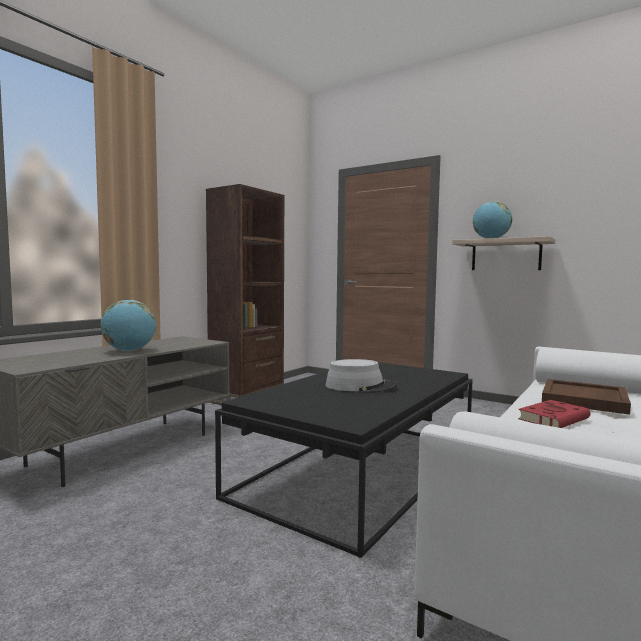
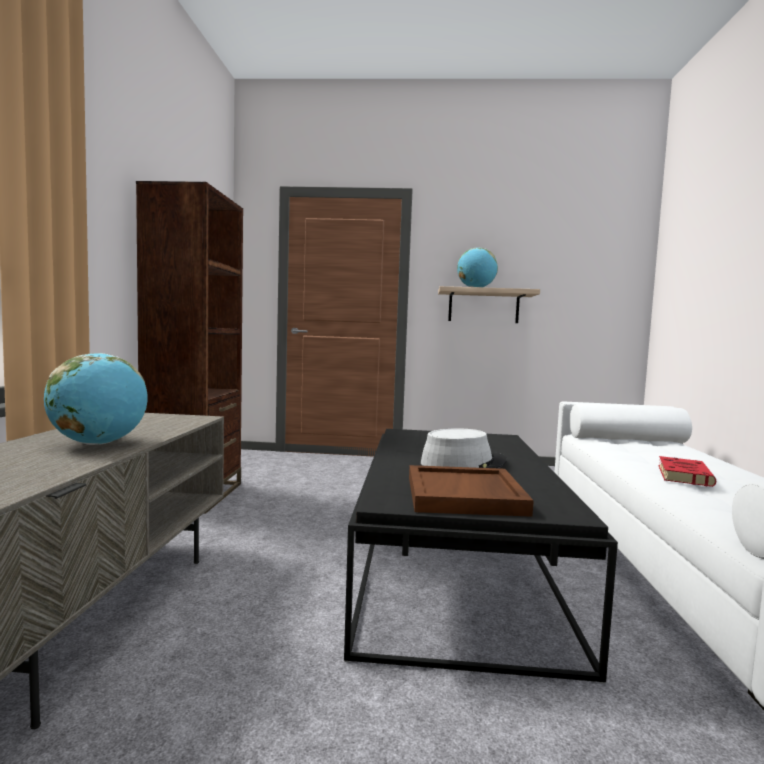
camera: 30 degrees left, 0 degrees up
brown tray [542,379,631,415] -> brown tray moved to [409,465,534,517]

